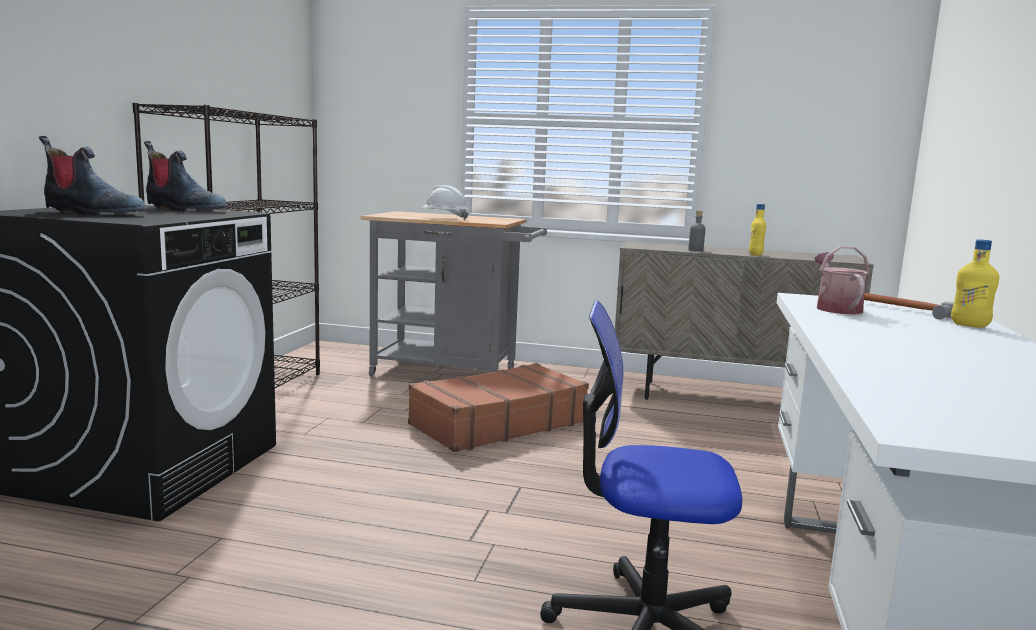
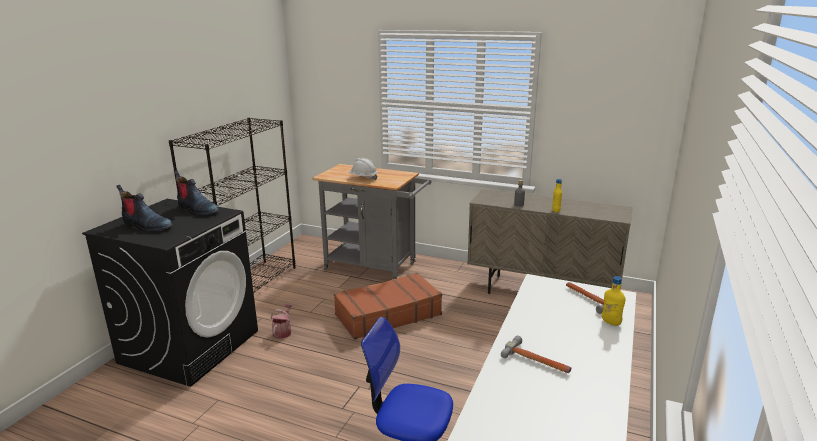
camera: 10 degrees right, 10 degrees up
watering can [815,246,869,314] -> watering can moved to [271,304,292,339]
none -> hammer [501,335,572,373]

